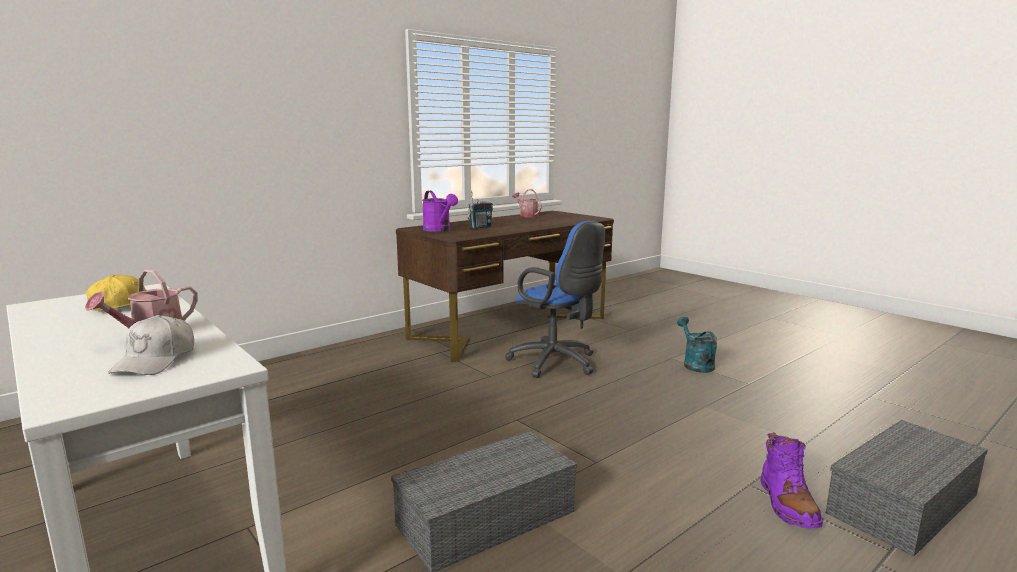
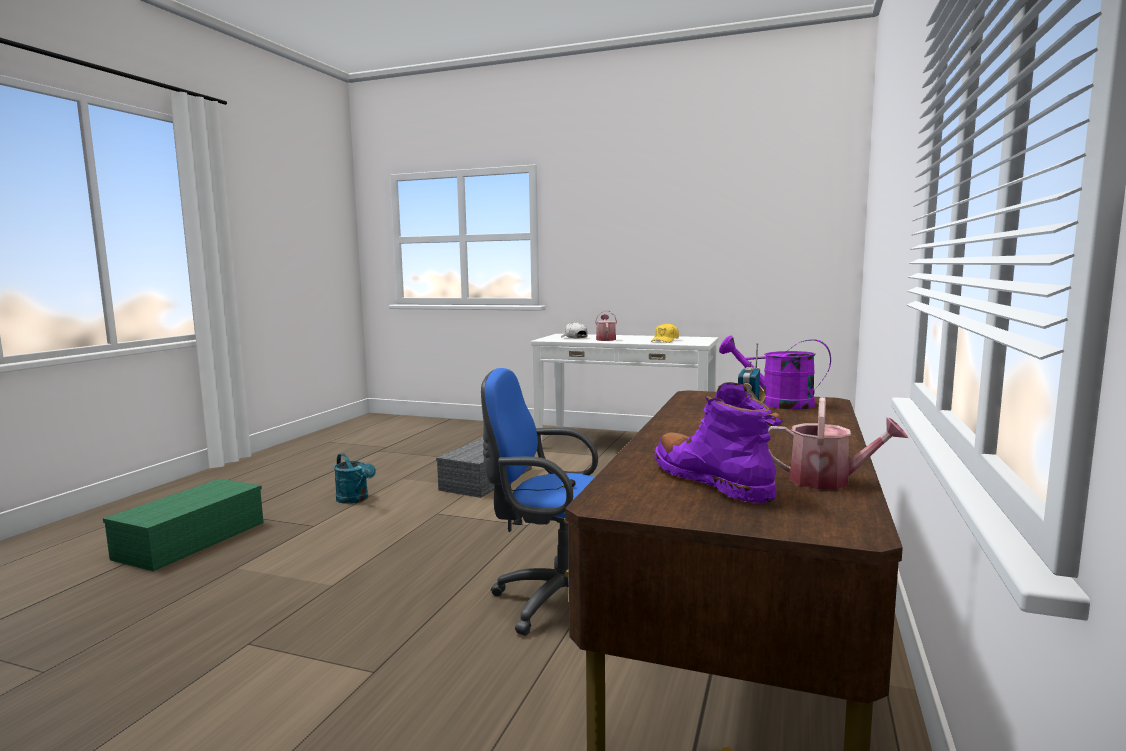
camera: 150 degrees right, 5 degrees down
turquoise watering can [677,317,717,373] -> turquoise watering can moved to [334,453,376,504]
purple boot [760,432,823,528] -> purple boot moved to [654,382,783,503]
grey storage box [826,420,988,556] -> green storage box [103,479,263,571]

